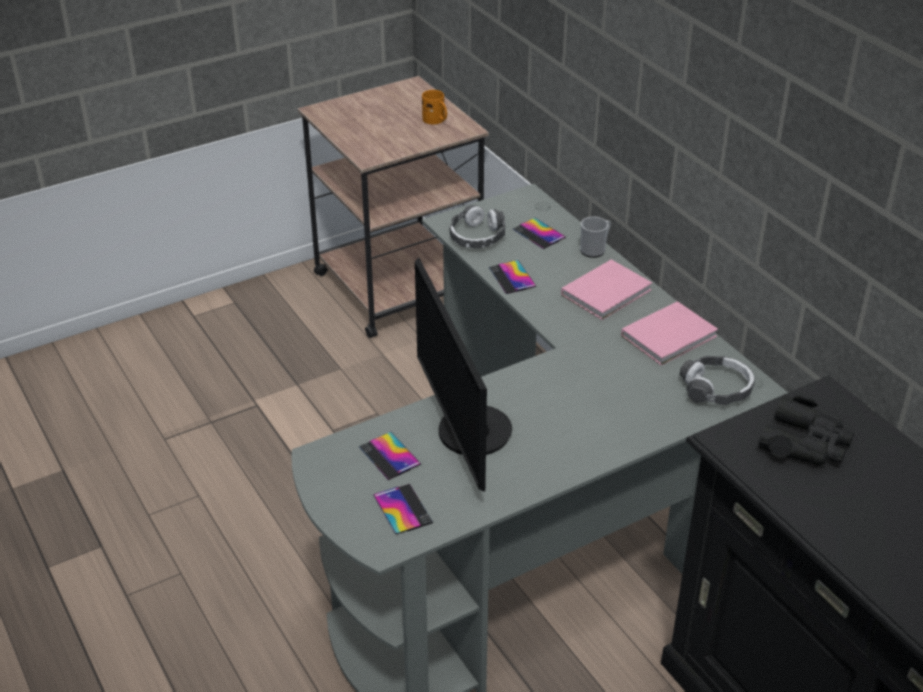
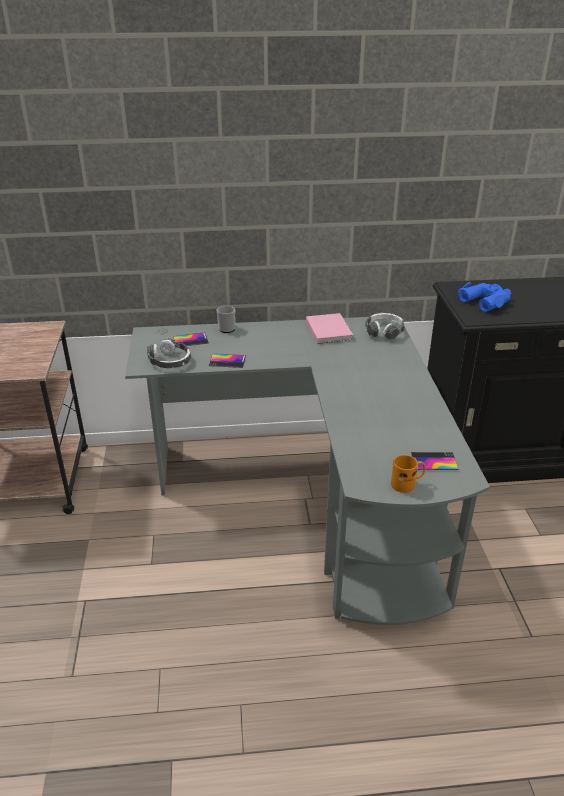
camera: 65 degrees left, 5 degrees down
phone [359,432,421,480] -> none
monitor [415,257,512,492] -> none
orange mug [422,90,447,124] -> orange mug moved to [391,455,426,493]
pink book [561,260,652,320] -> none
black binoculars [759,395,854,465] -> blue binoculars [458,282,511,312]

